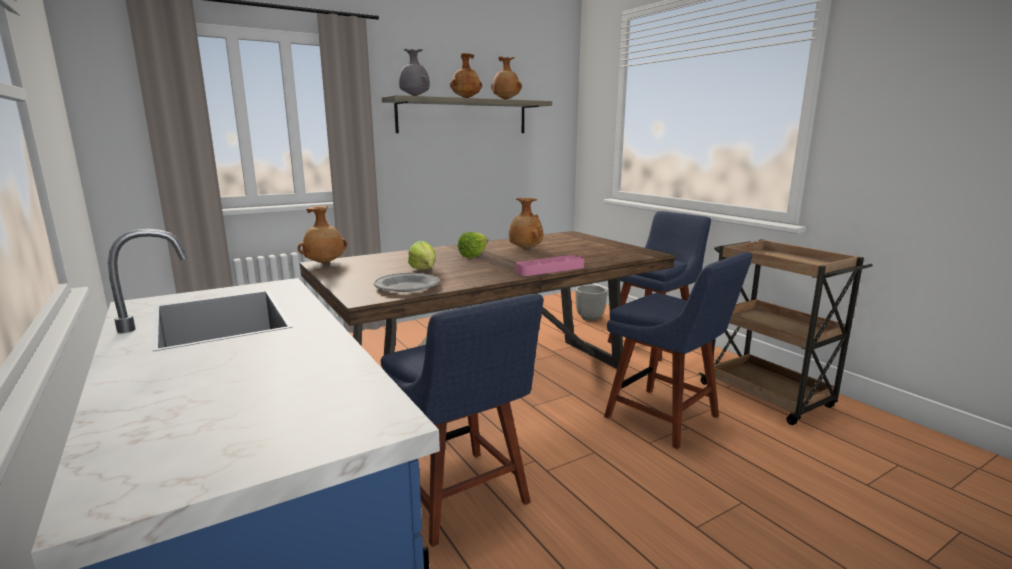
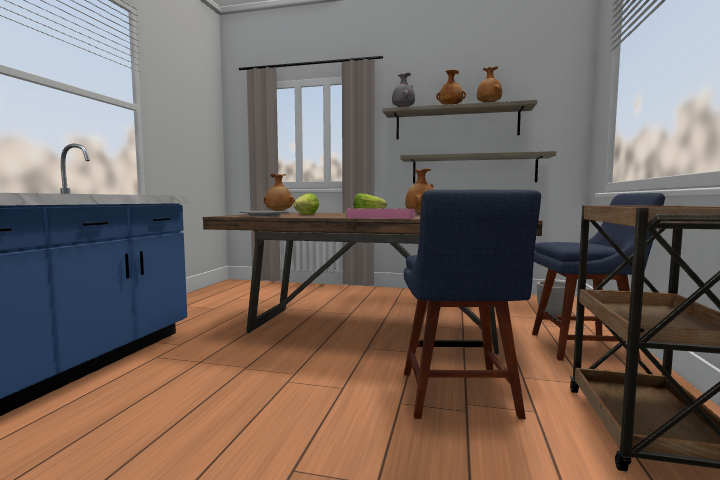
camera: 45 degrees right, 10 degrees down
blue chair [381,294,543,547] -> none
none -> shelf [400,151,556,184]

